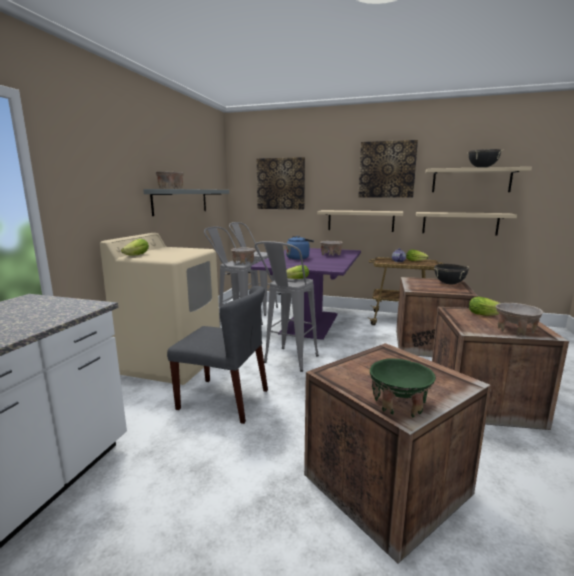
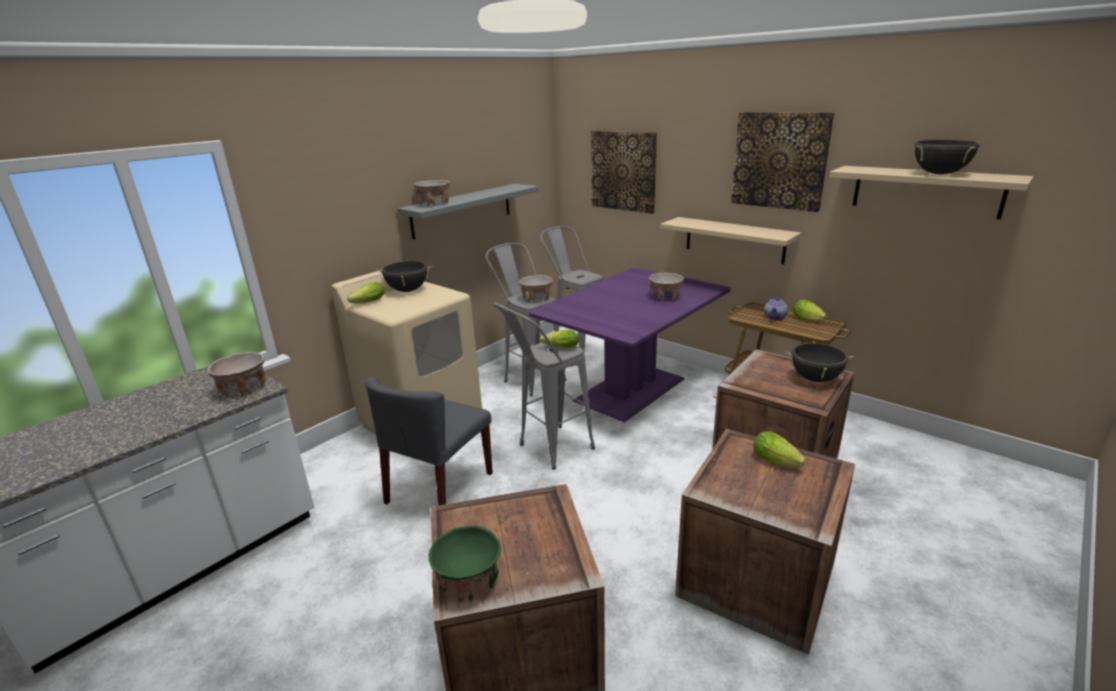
camera: 25 degrees right, 10 degrees up
grey chair [167,286,268,424] -> grey chair turned 75 degrees clockwise [366,377,493,506]
blue kettle [286,236,314,260] -> none
beige shelf [416,212,517,235] -> none
beige bowl [496,303,543,336] -> beige bowl moved to [208,352,266,397]
none -> black cooking pot [376,260,433,292]

